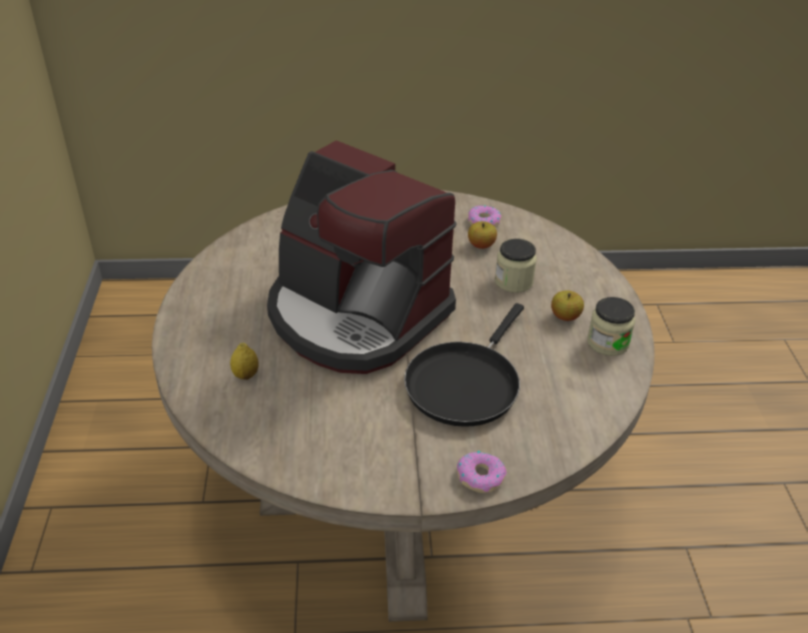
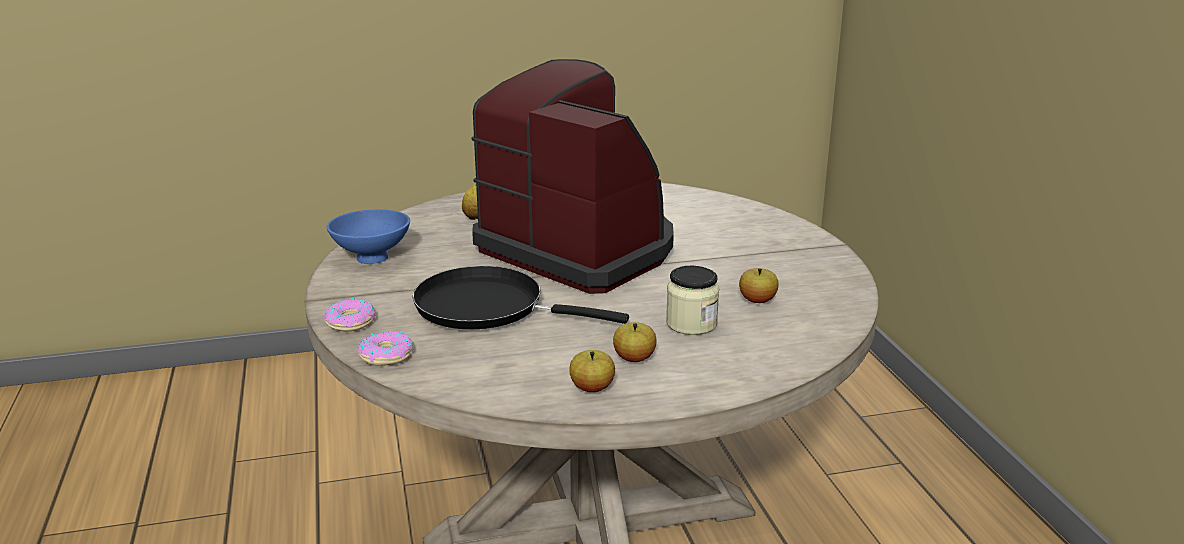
camera: 80 degrees right, 15 degrees down
coffee machine [267,140,457,374] -> coffee machine turned 105 degrees clockwise [471,59,674,294]
donut [468,205,501,228] -> donut moved to [358,331,412,366]
jar [587,297,635,356] -> apple [569,350,615,392]
none -> blue bowl [327,209,410,264]

